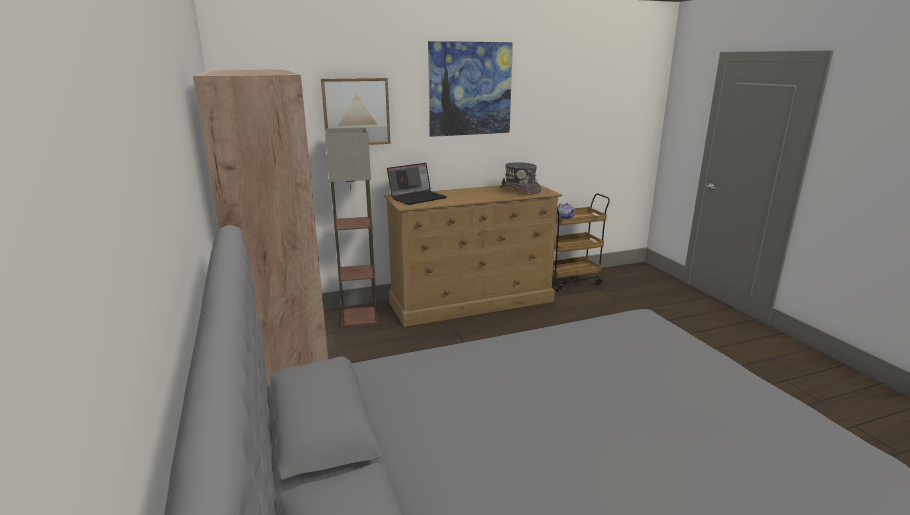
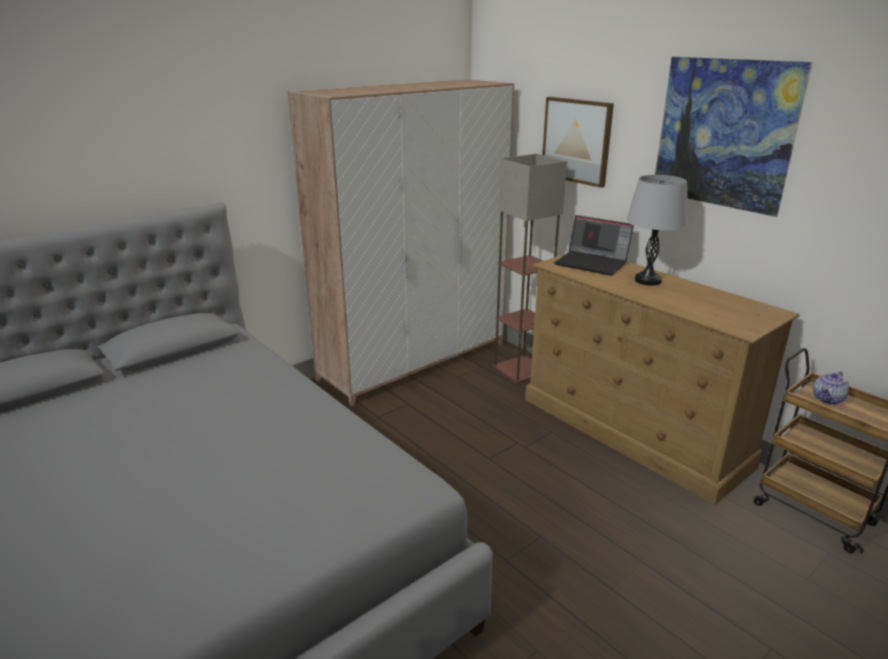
camera: 70 degrees right, 5 degrees up
grey hat [499,162,541,194] -> none
none -> grey table lamp [626,175,687,286]

